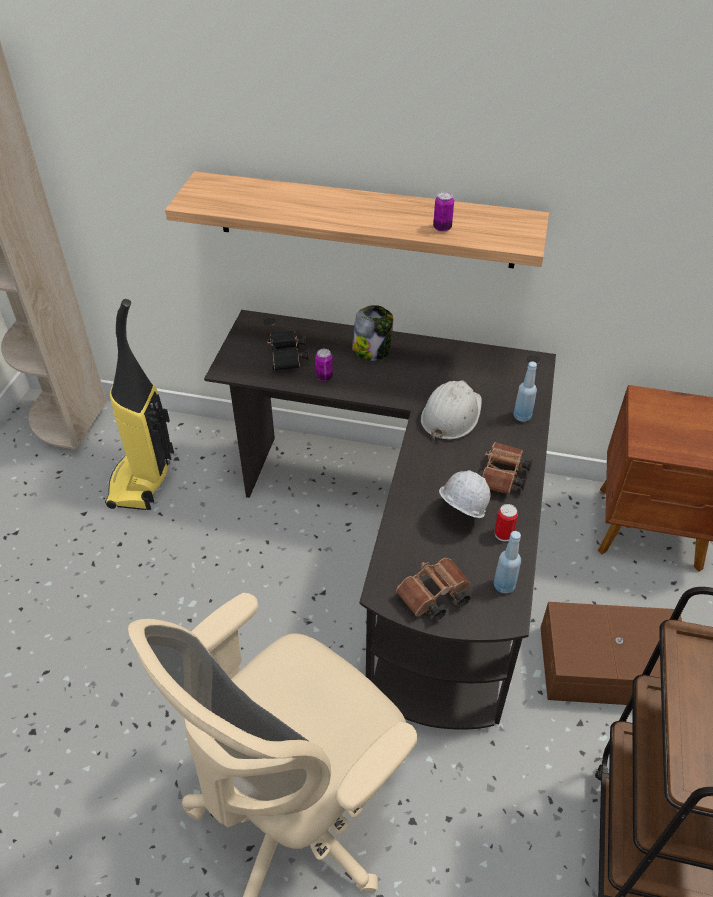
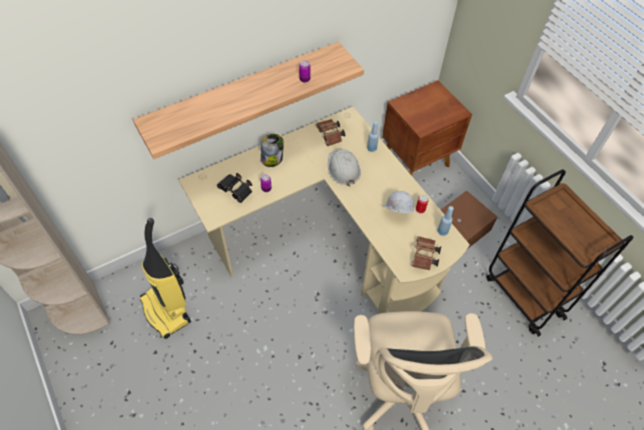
camera: 45 degrees left, 10 degrees up
black desk [204,310,556,730] -> beige desk [179,107,470,314]
brown binoculars [482,442,533,494] -> brown binoculars moved to [316,119,345,146]

